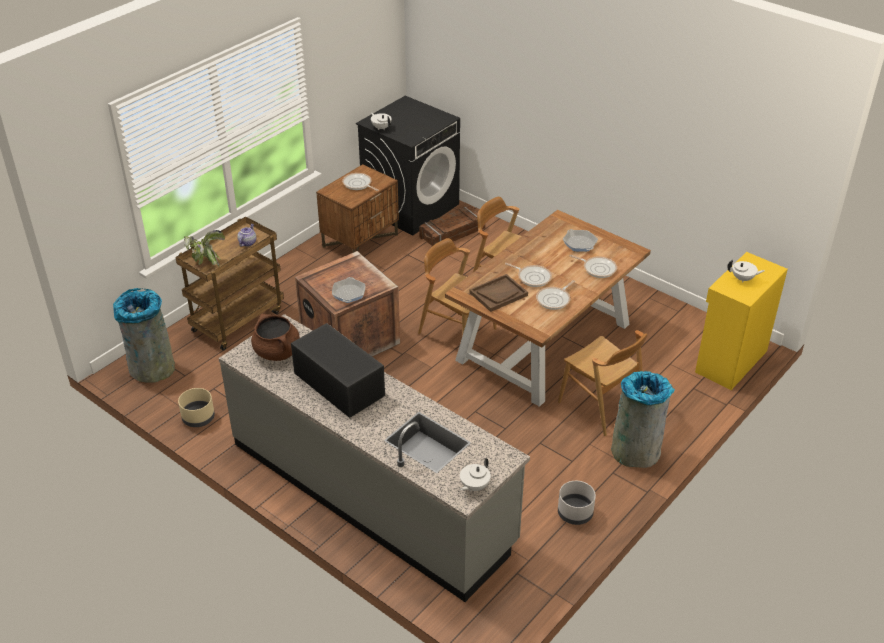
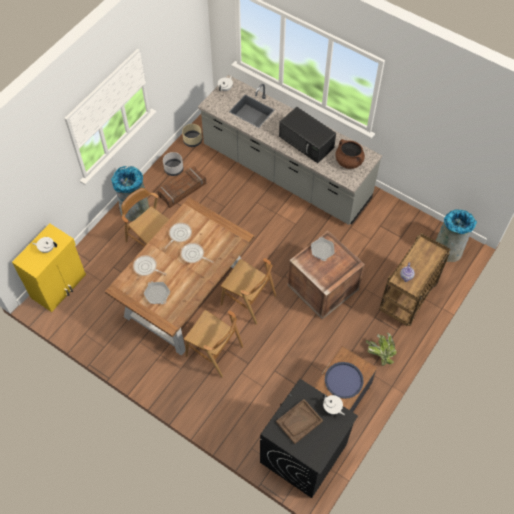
camera: 175 degrees right, 20 degrees up
beige planter [178,388,215,427] -> beige planter moved to [182,124,202,147]
potted plant [184,230,225,267] -> potted plant moved to [366,332,397,366]
frying pan [342,173,379,191] -> blue tray [325,362,364,399]
crate [419,206,485,246] -> crate moved to [157,166,206,208]
brown tray [469,274,528,312] -> brown tray moved to [276,399,323,444]

